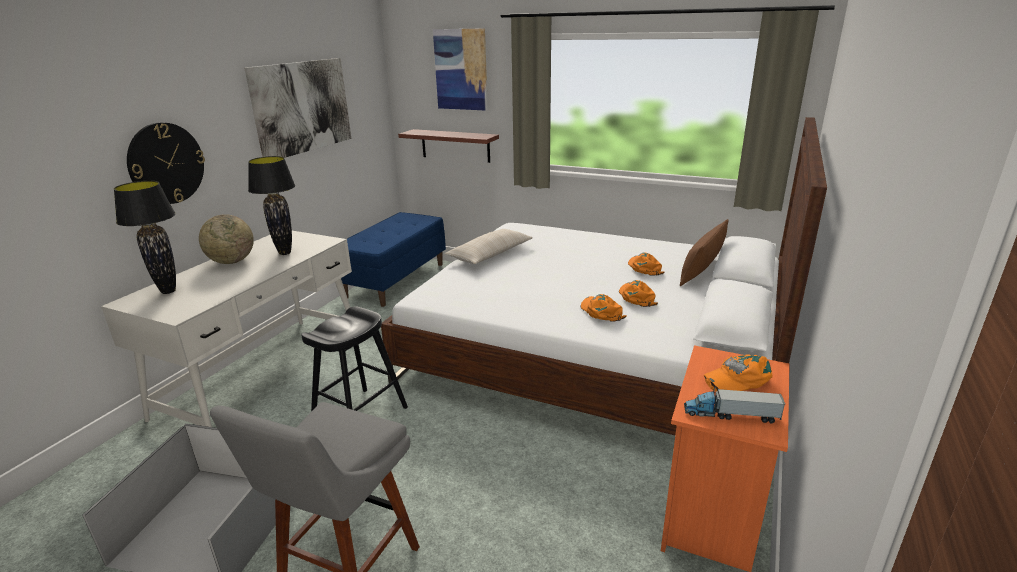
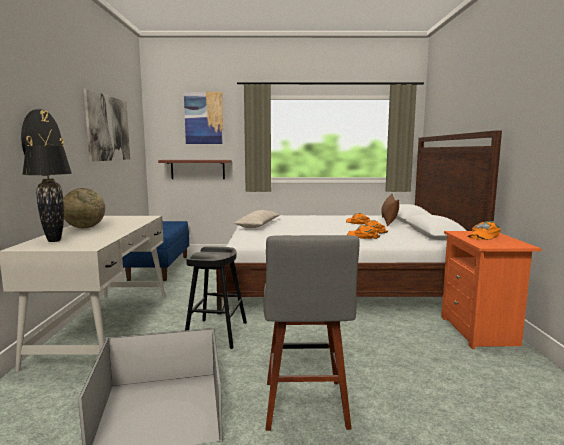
camera: 25 degrees left, 15 degrees down
black table lamp [248,156,295,255] -> none
toy truck [684,387,785,423] -> none

